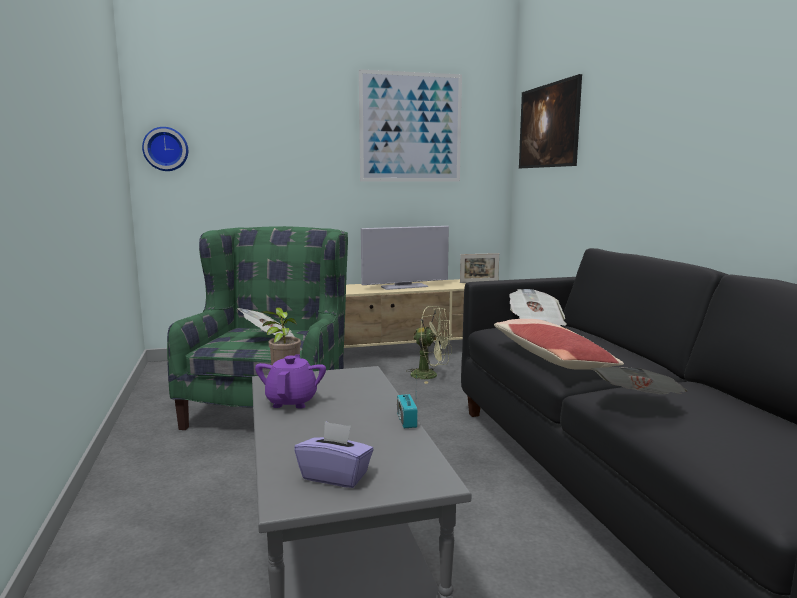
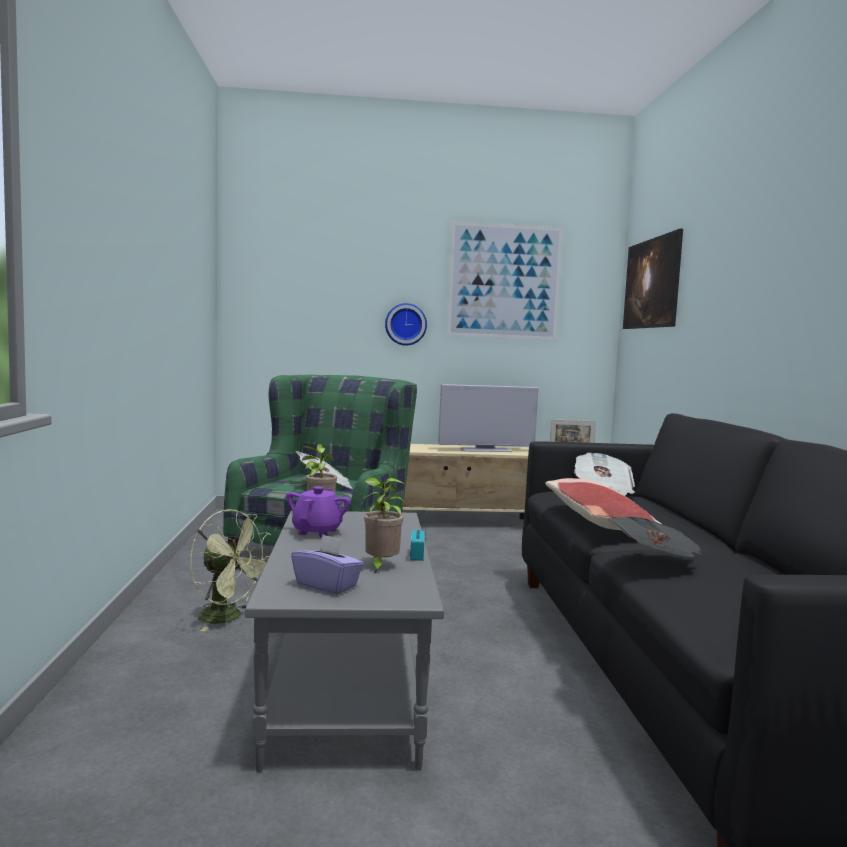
camera: 10 degrees right, 5 degrees down
wall clock [142,127,188,171] -> wall clock moved to [385,303,427,346]
green fan [406,306,452,384] -> green fan moved to [190,509,271,631]
none -> potted plant [364,478,405,573]

